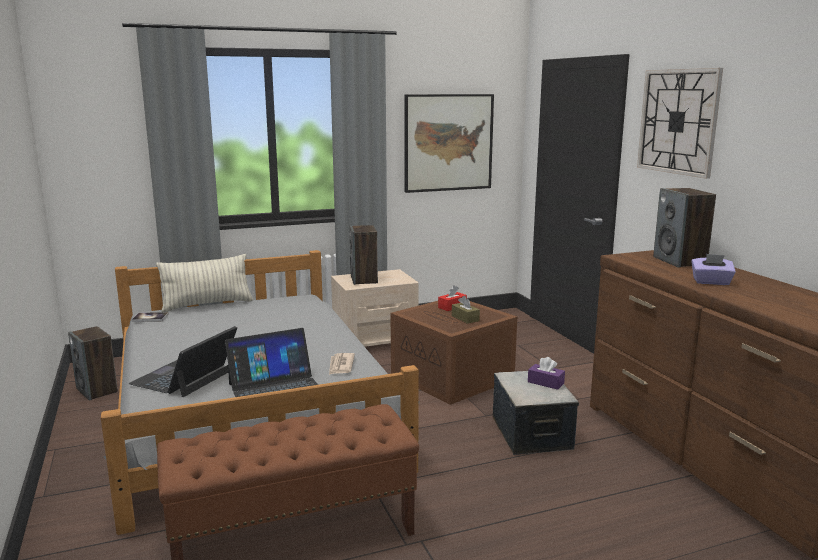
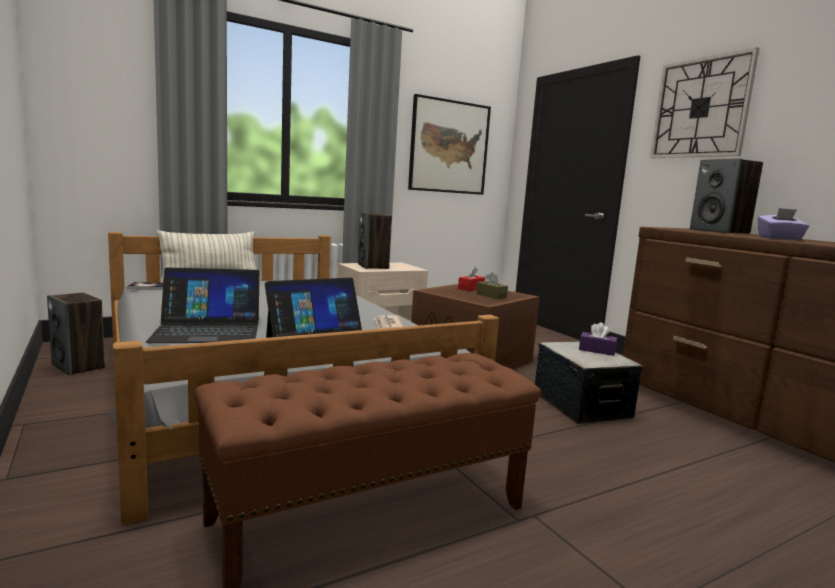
camera: 10 degrees left, 5 degrees down
laptop [129,326,237,397] -> laptop turned 120 degrees counterclockwise [146,268,260,343]

